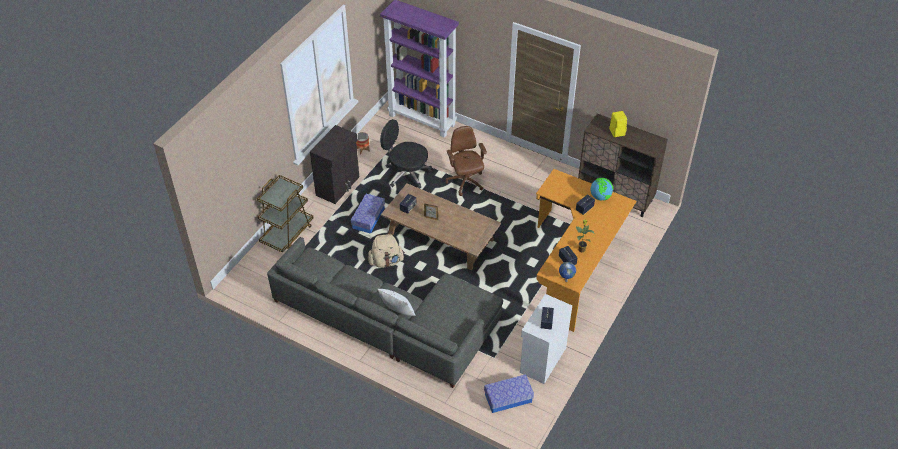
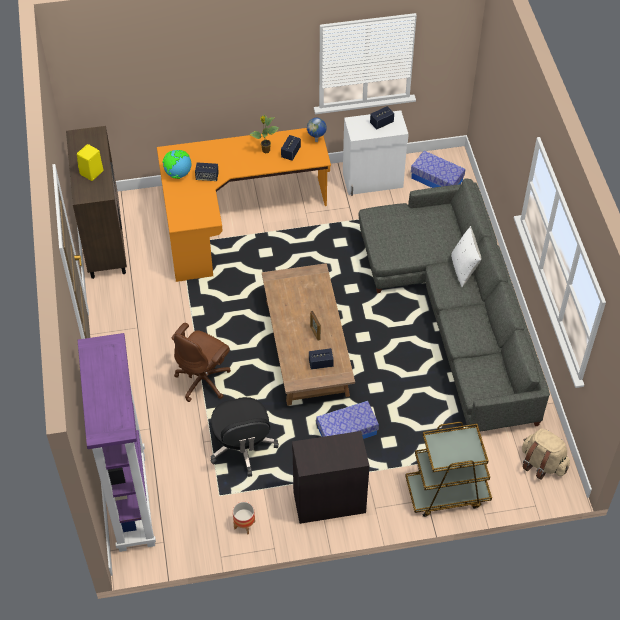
camera: 130 degrees left, 5 degrees up
beige backpack [368,233,405,268] -> beige backpack moved to [522,429,570,480]

